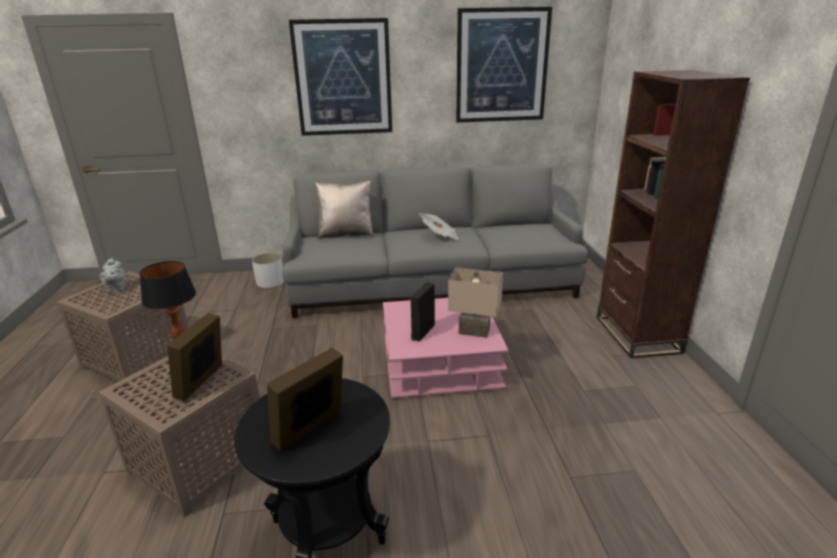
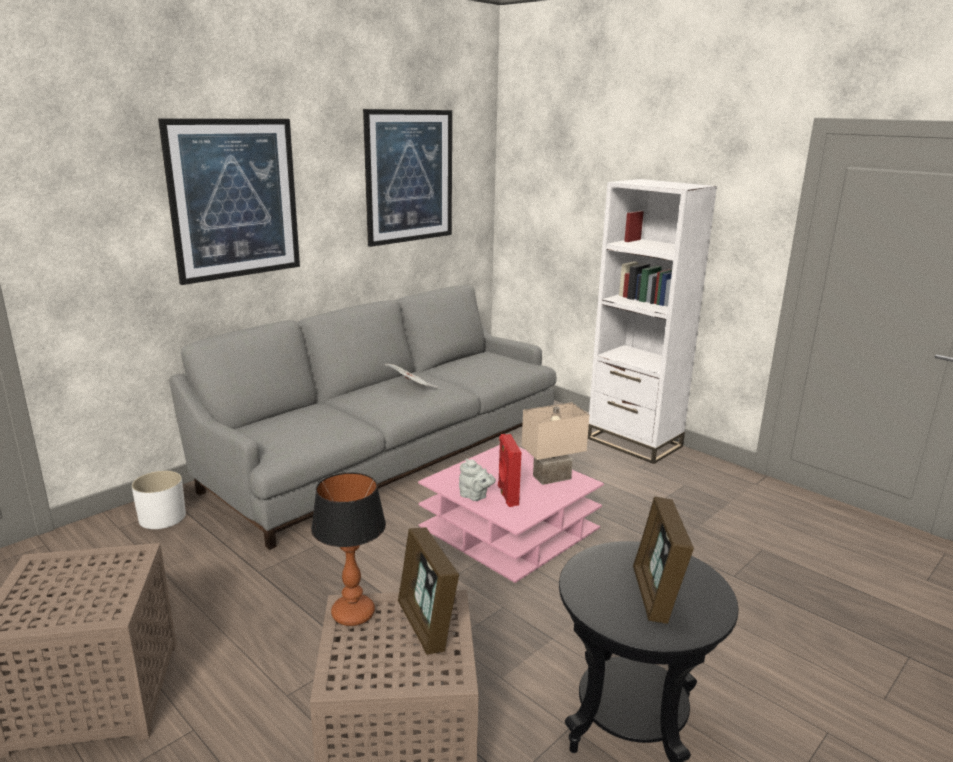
camera: 40 degrees left, 5 degrees down
grey teapot [100,258,126,292] -> grey teapot moved to [459,458,496,501]
beige pillow [315,181,373,238] -> none
black speaker [410,282,435,342] -> red speaker [498,434,521,507]
brown bookcase [597,70,750,358] -> white bookcase [588,179,717,464]

